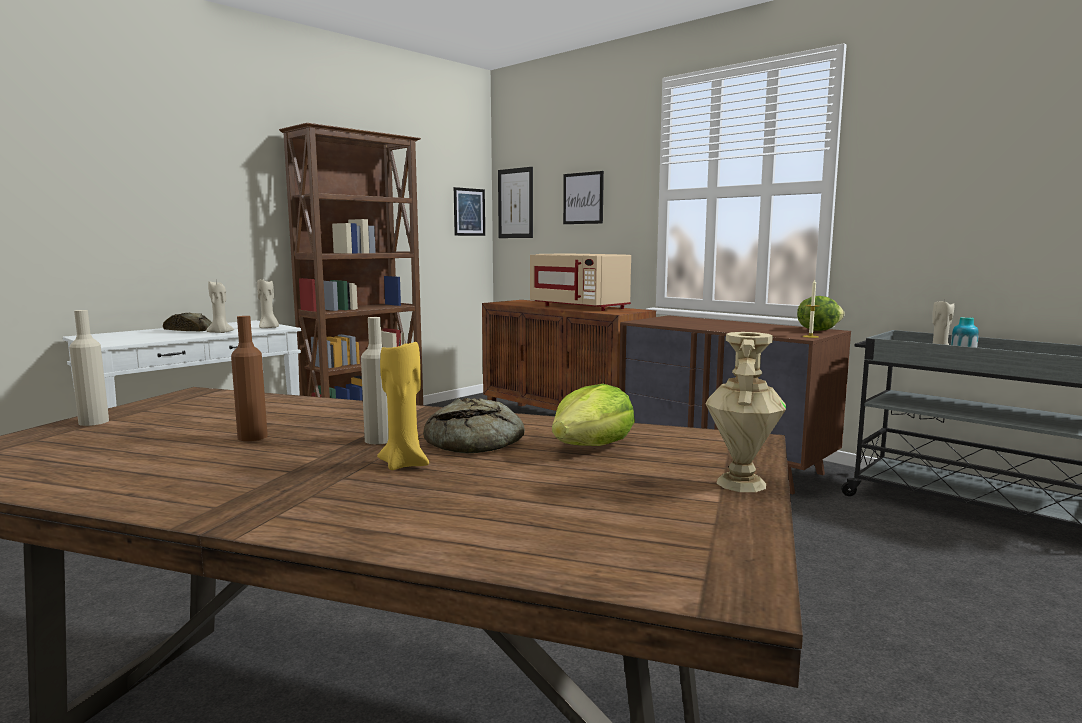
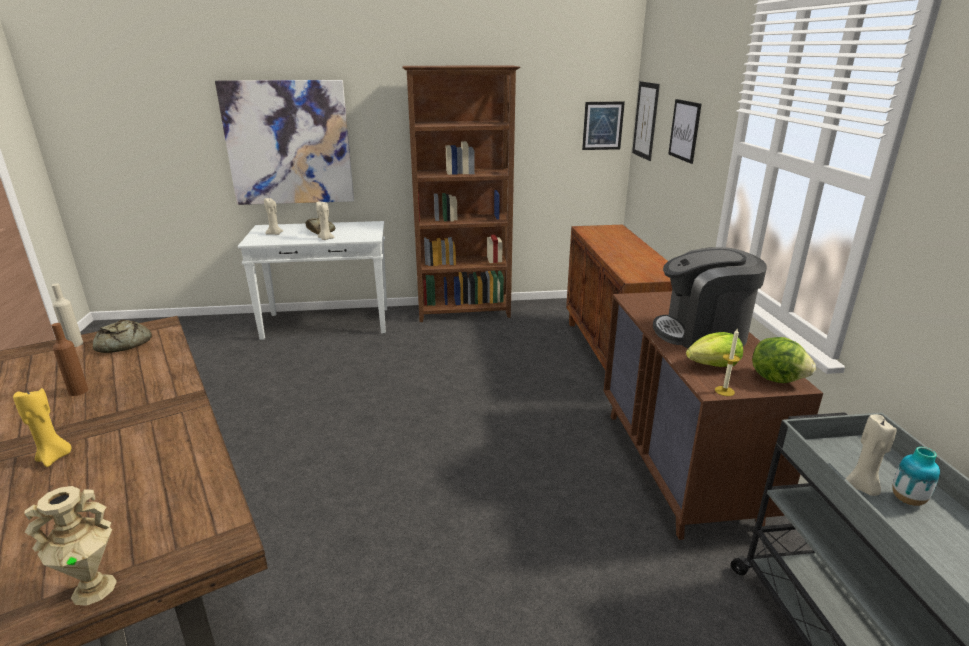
camera: 40 degrees right, 15 degrees up
beige candle [257,279,279,328] -> beige candle moved to [264,197,283,235]
beige bottle [361,317,389,444] -> none
bread [423,398,525,453] -> bread moved to [93,319,152,353]
beige microwave [530,253,631,311] -> none
lettuce [552,384,635,446] -> lettuce moved to [686,332,743,367]
none -> picture [215,80,354,205]
none -> coffee machine [653,247,767,349]

